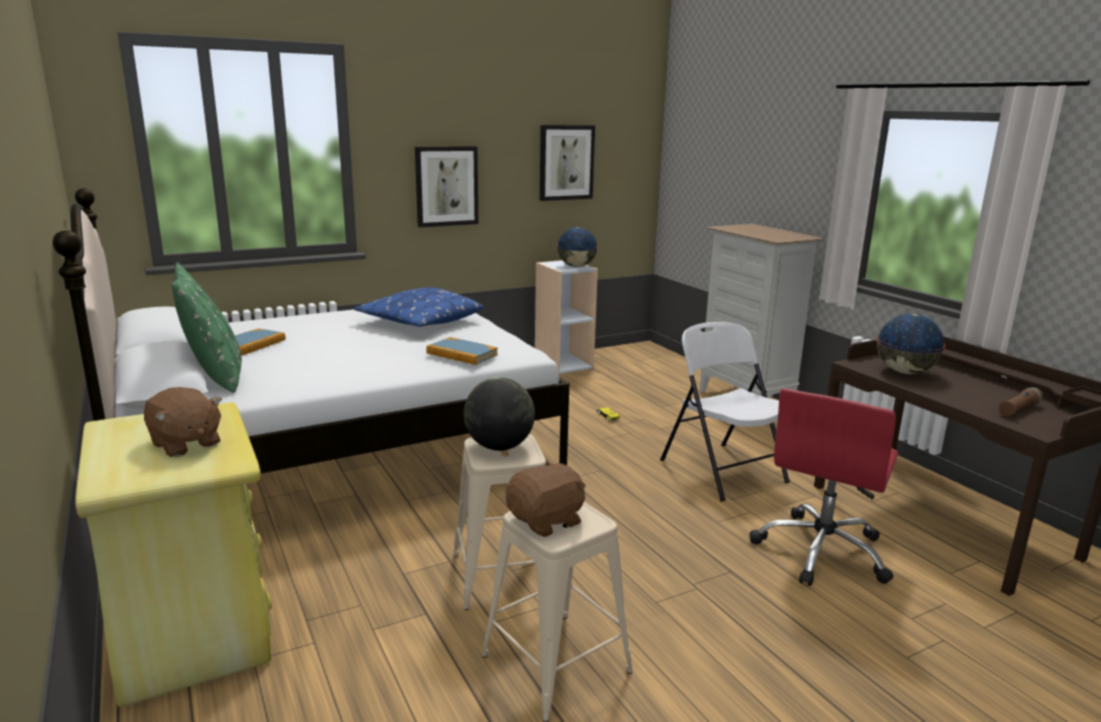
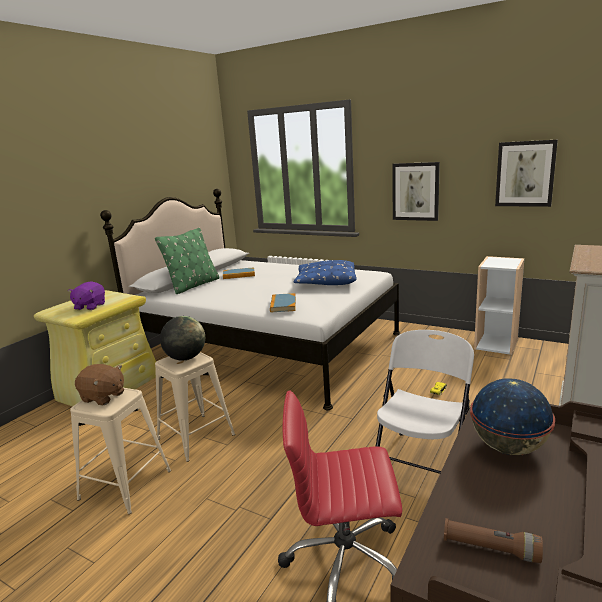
camera: 60 degrees right, 0 degrees up
brown plush toy [144,387,222,457] -> purple plush toy [68,281,105,310]
globe [557,227,598,267] -> none

